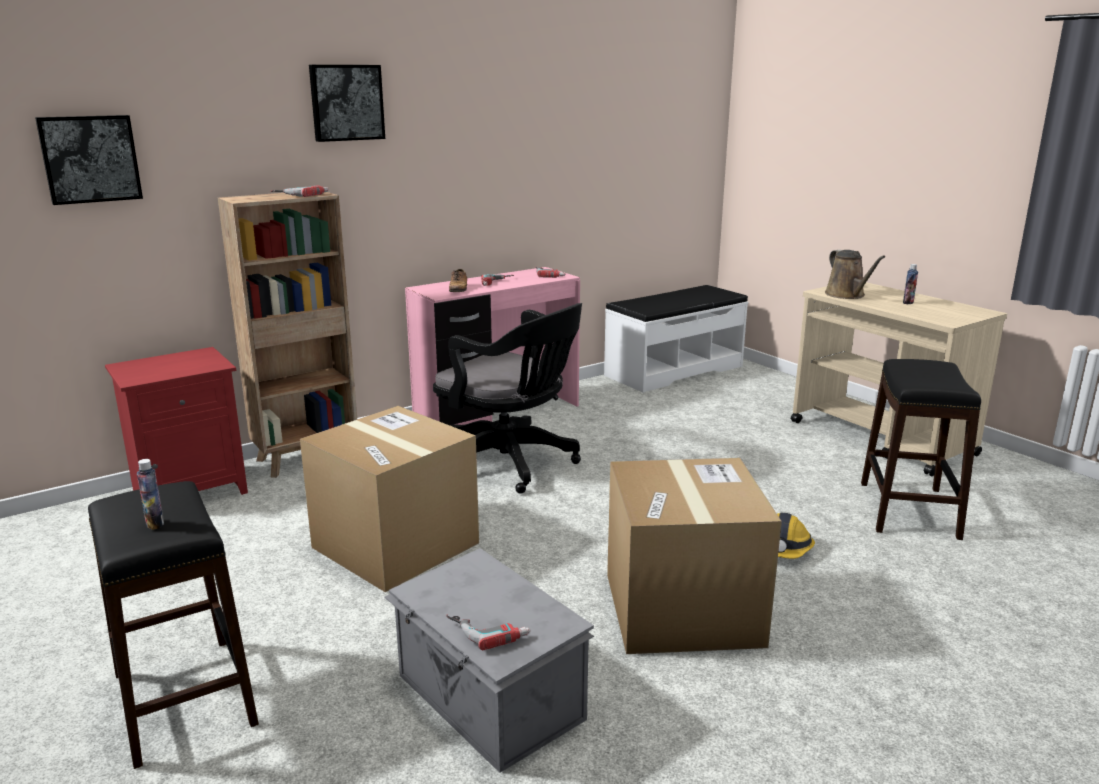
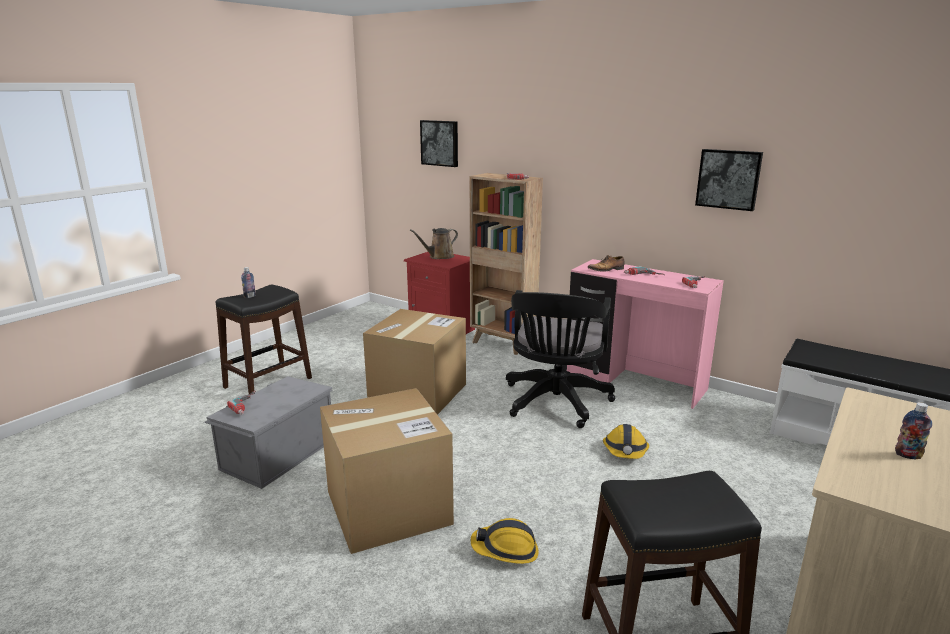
camera: 70 degrees right, 0 degrees up
picture [309,65,385,142] -> picture moved to [695,149,763,211]
brown watering can [825,250,885,299] -> brown watering can moved to [410,228,458,259]
none -> hard hat [603,424,649,459]

